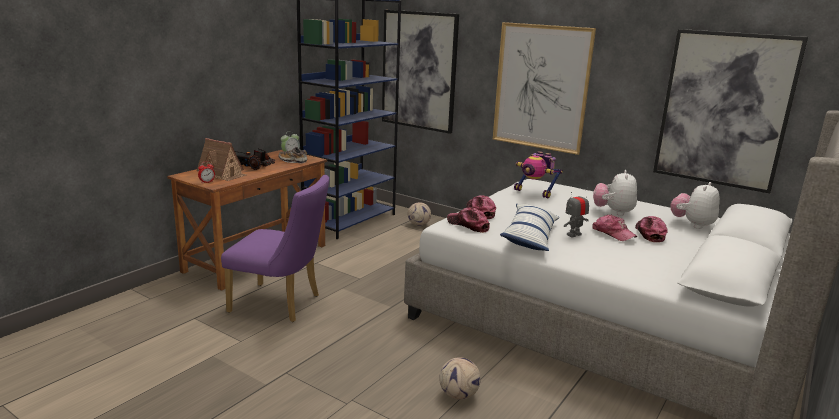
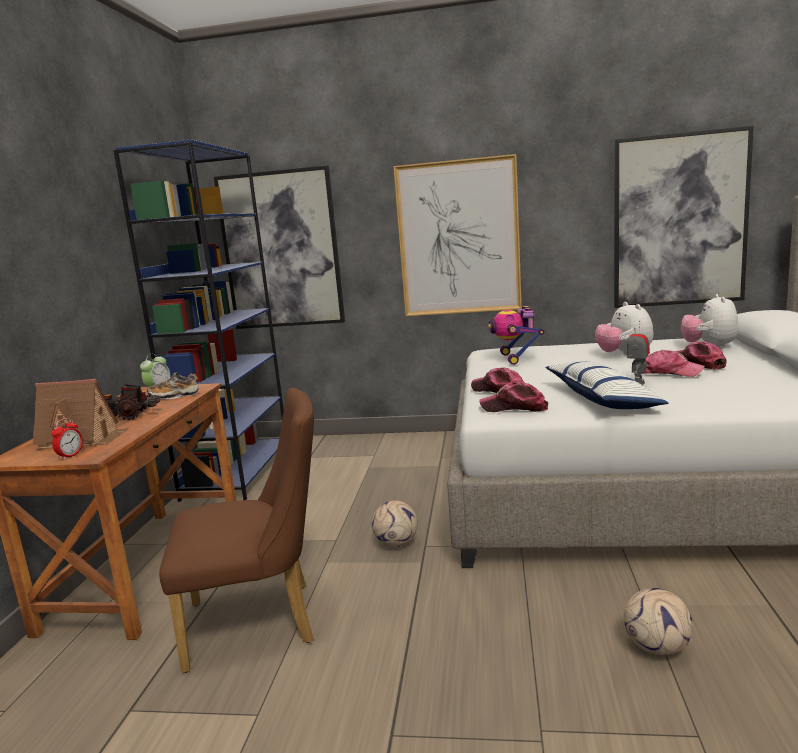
camera: 25 degrees left, 5 degrees down
purple chair [221,175,329,322] -> brown chair [159,388,314,673]
football [408,202,431,226] -> football moved to [372,500,418,547]
toy robot [514,151,563,198] -> toy robot turned 75 degrees clockwise [488,306,544,365]

